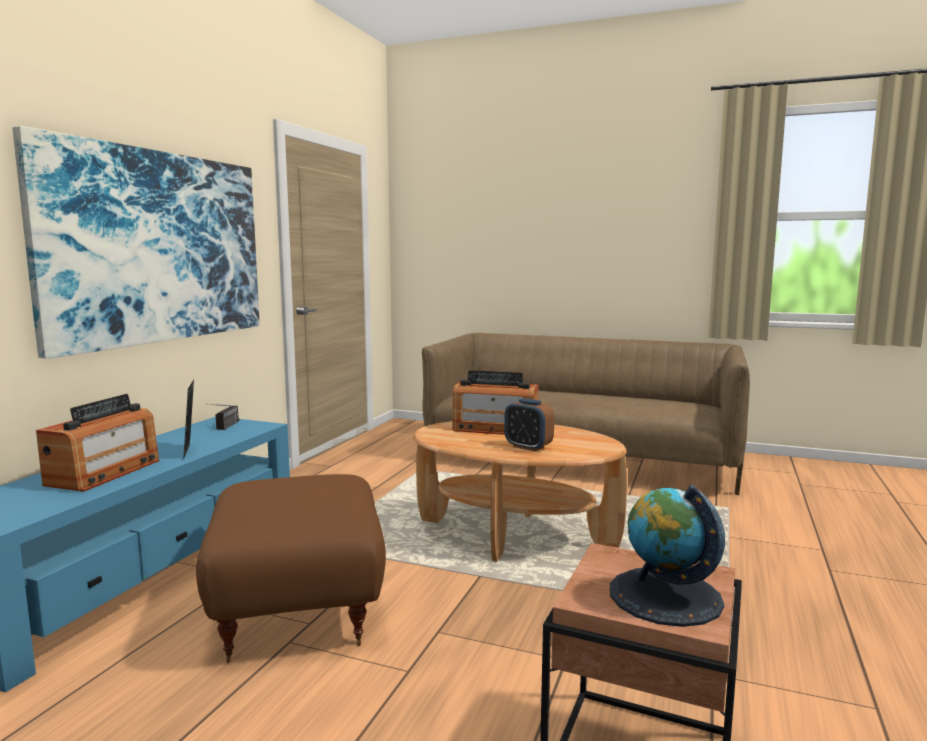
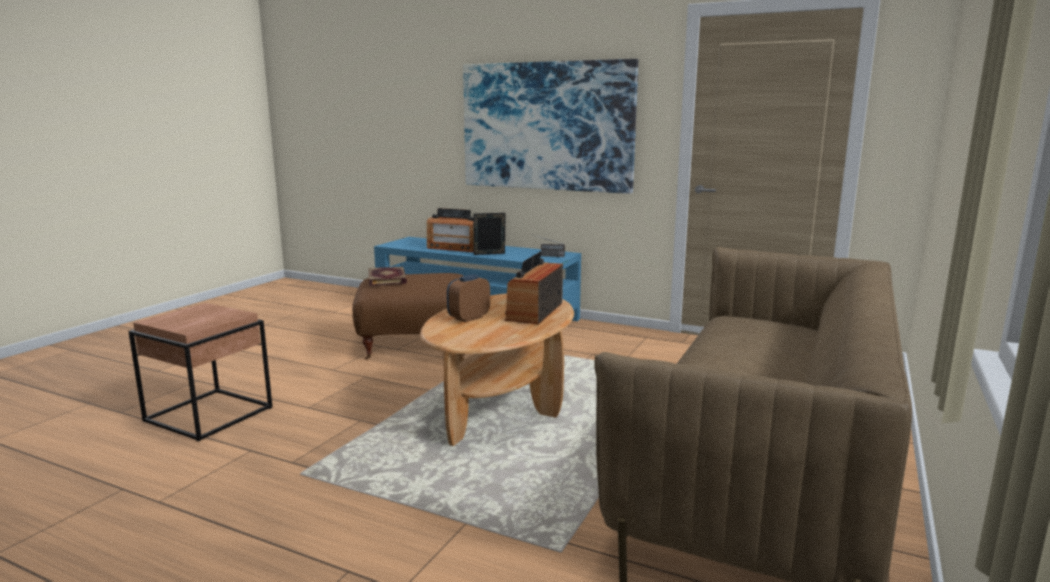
camera: 95 degrees right, 5 degrees up
globe [610,485,725,627] -> none
none -> book [369,266,407,286]

